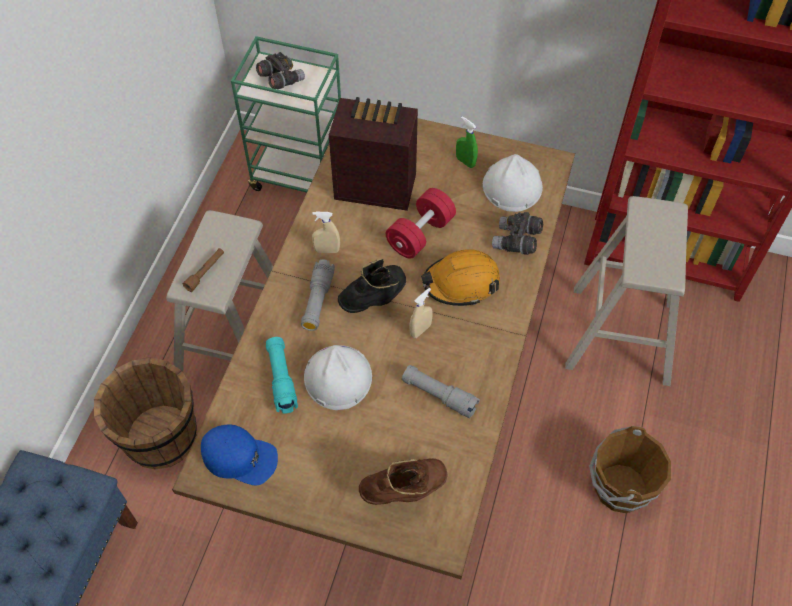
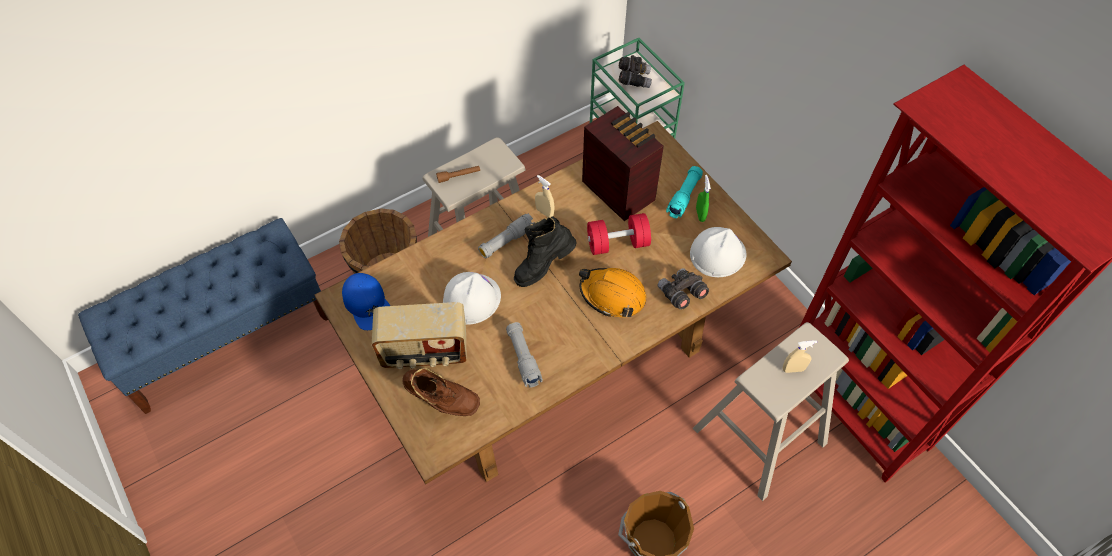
camera: 40 degrees right, 0 degrees up
turquoise flashlight [266,337,298,414] -> turquoise flashlight moved to [666,166,703,219]
black boot [338,259,406,313] -> black boot turned 150 degrees clockwise [514,216,576,287]
beige spray bottle [409,288,432,338] -> beige spray bottle moved to [783,340,817,373]
none -> radio [372,302,467,369]

